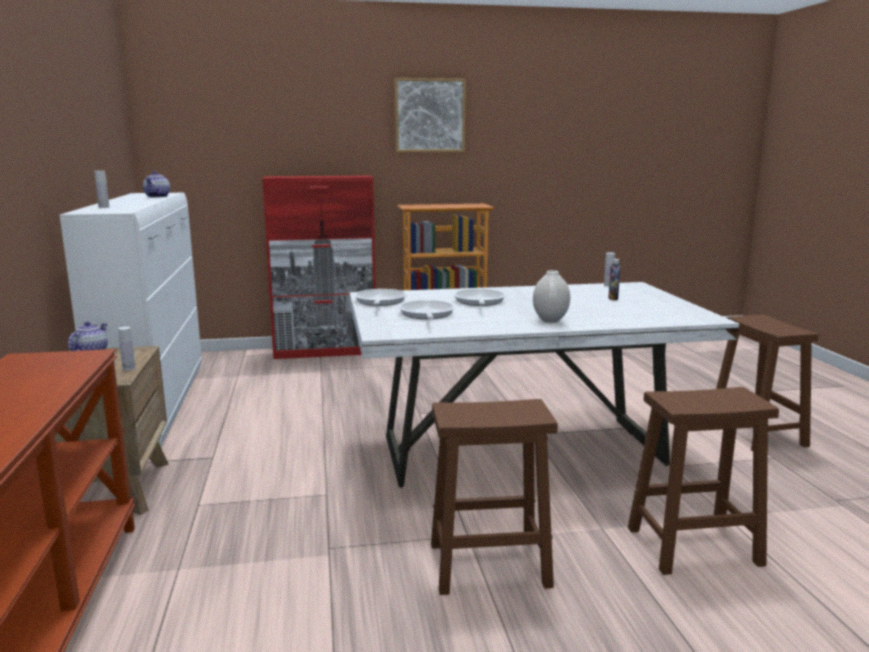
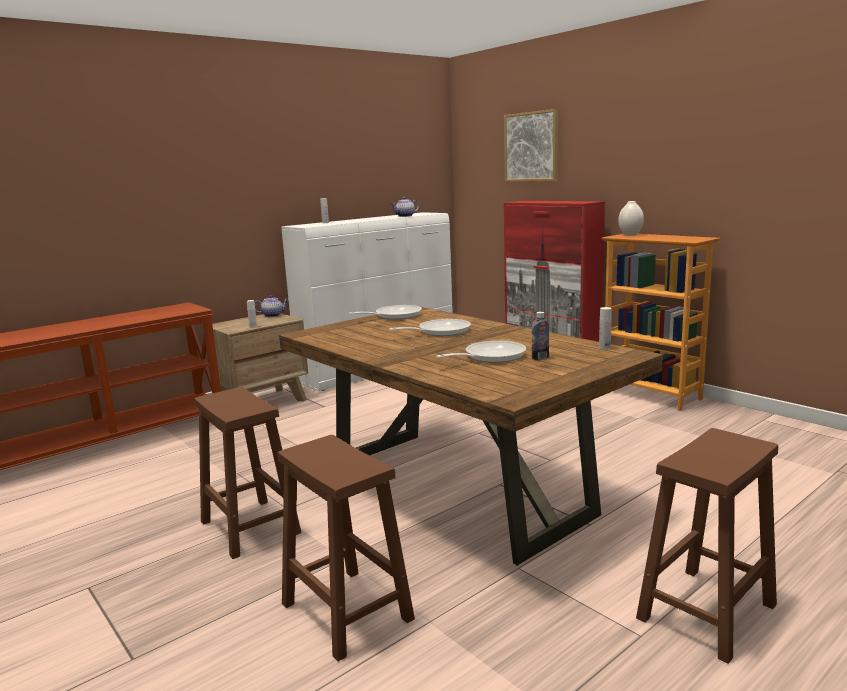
camera: 60 degrees right, 0 degrees up
white dining table [350,282,739,488] -> brown dining table [279,307,663,566]
picture [394,78,466,152] -> picture moved to [504,109,558,182]
frying pan [398,300,455,319] -> frying pan moved to [436,341,526,363]
white vase [533,270,570,323] -> white vase moved to [618,201,644,236]

